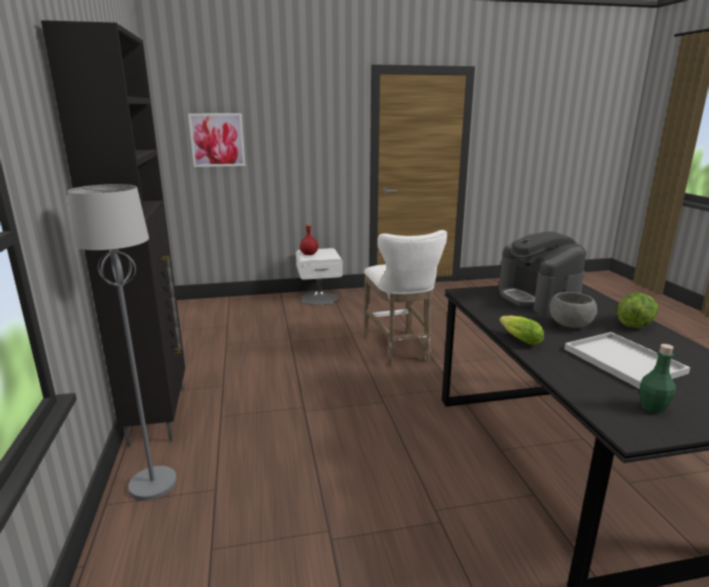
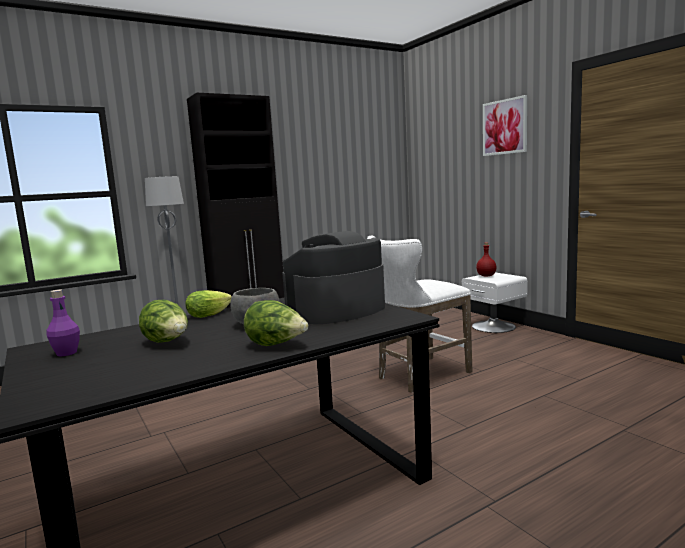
camera: 70 degrees right, 10 degrees down
picture [188,113,246,167] -> picture moved to [483,95,527,156]
white tray [564,332,690,389] -> lettuce [139,300,188,343]
green bottle [640,344,676,413] -> purple bottle [46,290,80,356]

